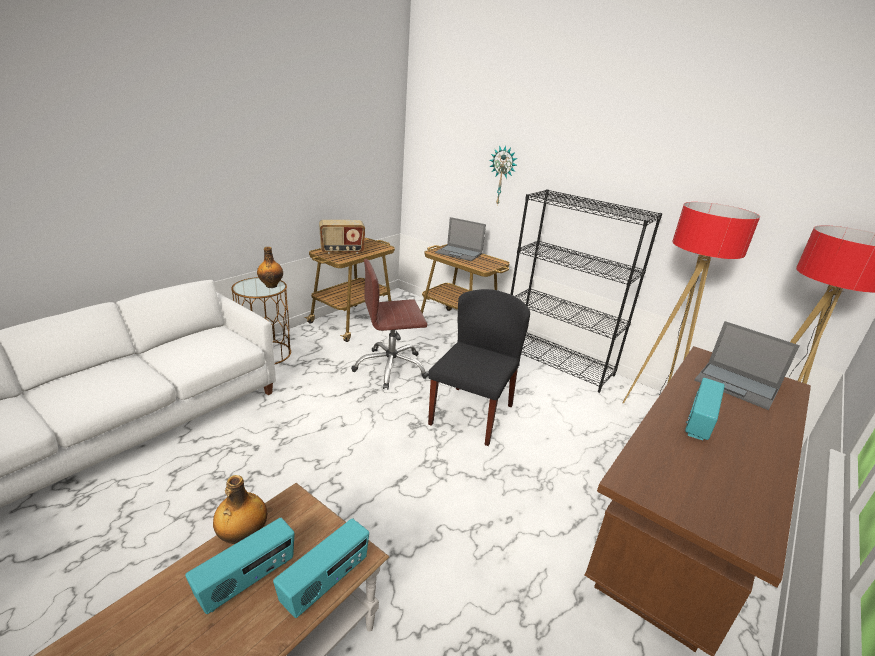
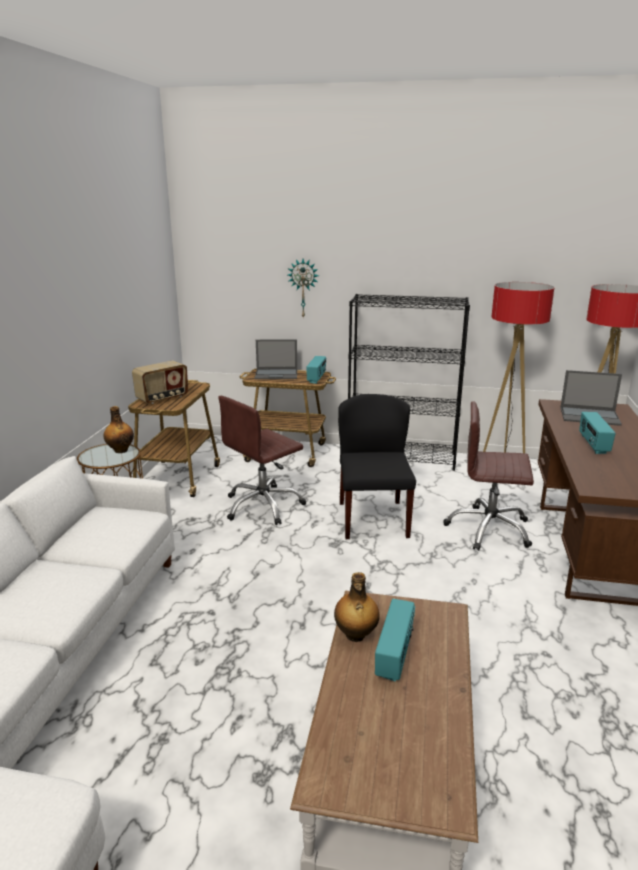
camera: 25 degrees left, 5 degrees down
radio [273,518,369,618] -> radio moved to [306,356,326,384]
none -> brown office chair [443,401,534,550]

